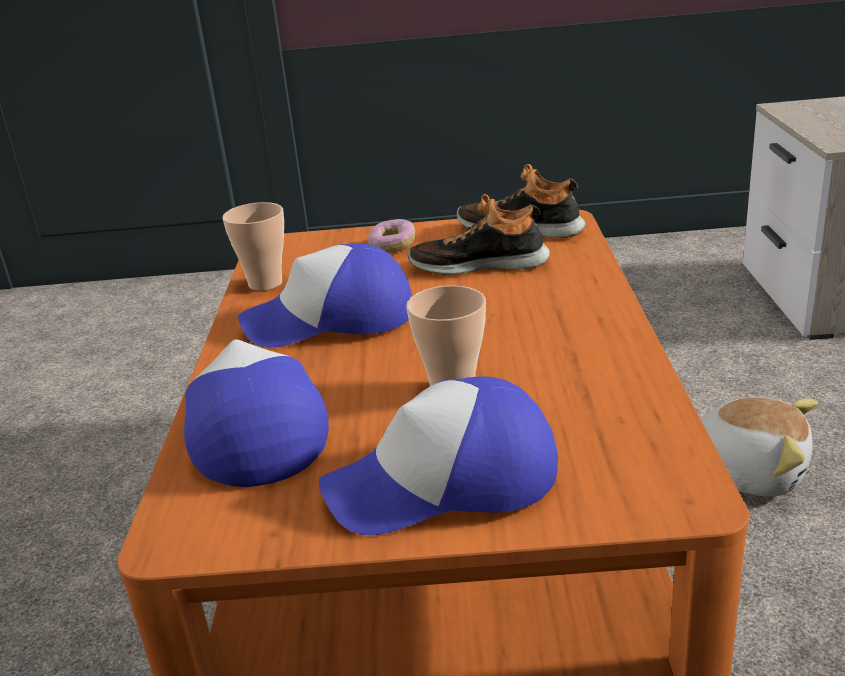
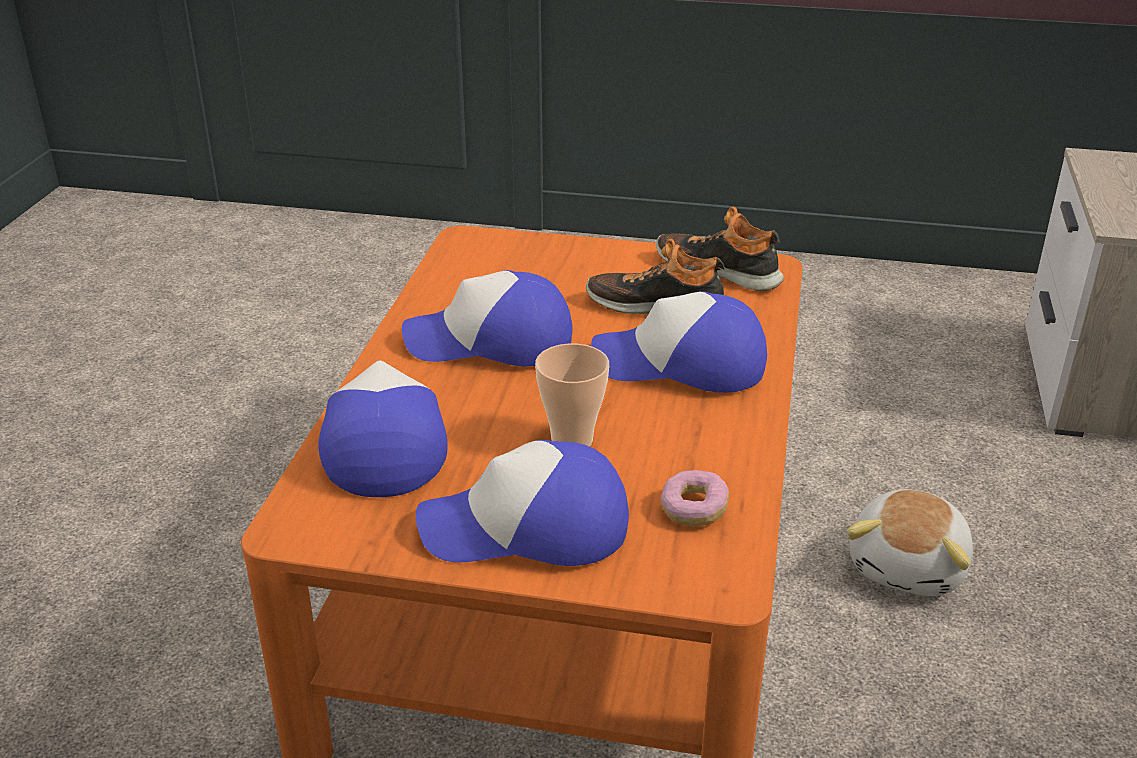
camera: 10 degrees right, 5 degrees up
cup [222,202,284,291] -> none
donut [368,219,415,253] -> donut moved to [660,470,729,527]
plush toy [700,398,818,497] -> plush toy turned 75 degrees clockwise [847,489,973,596]
none -> cap [591,291,767,393]

